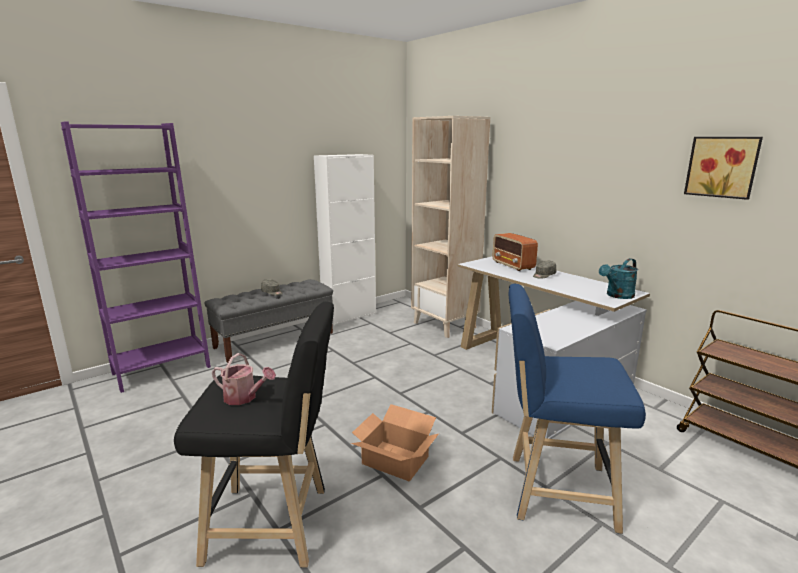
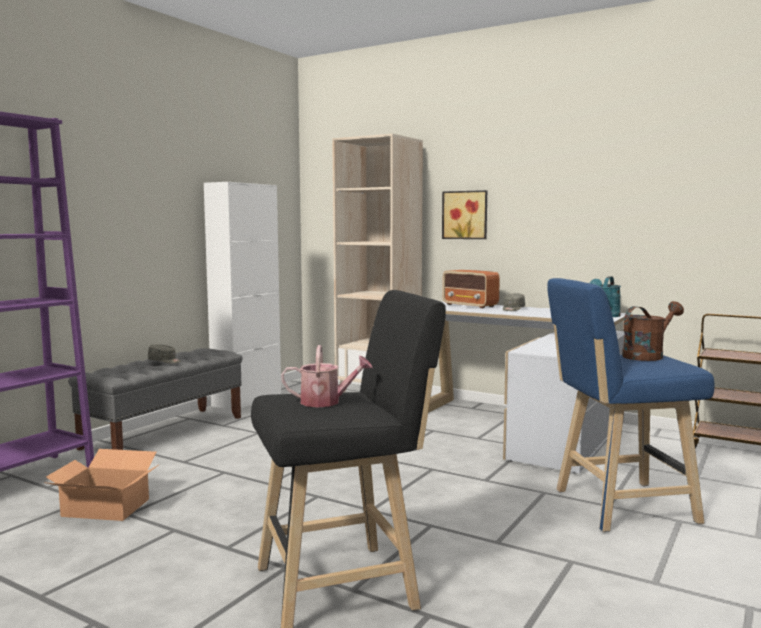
camera: 20 degrees left, 10 degrees down
cardboard box [351,404,439,481] -> cardboard box moved to [44,449,160,521]
picture [684,137,763,200] -> picture moved to [442,190,487,239]
none -> brown watering can [622,301,684,361]

